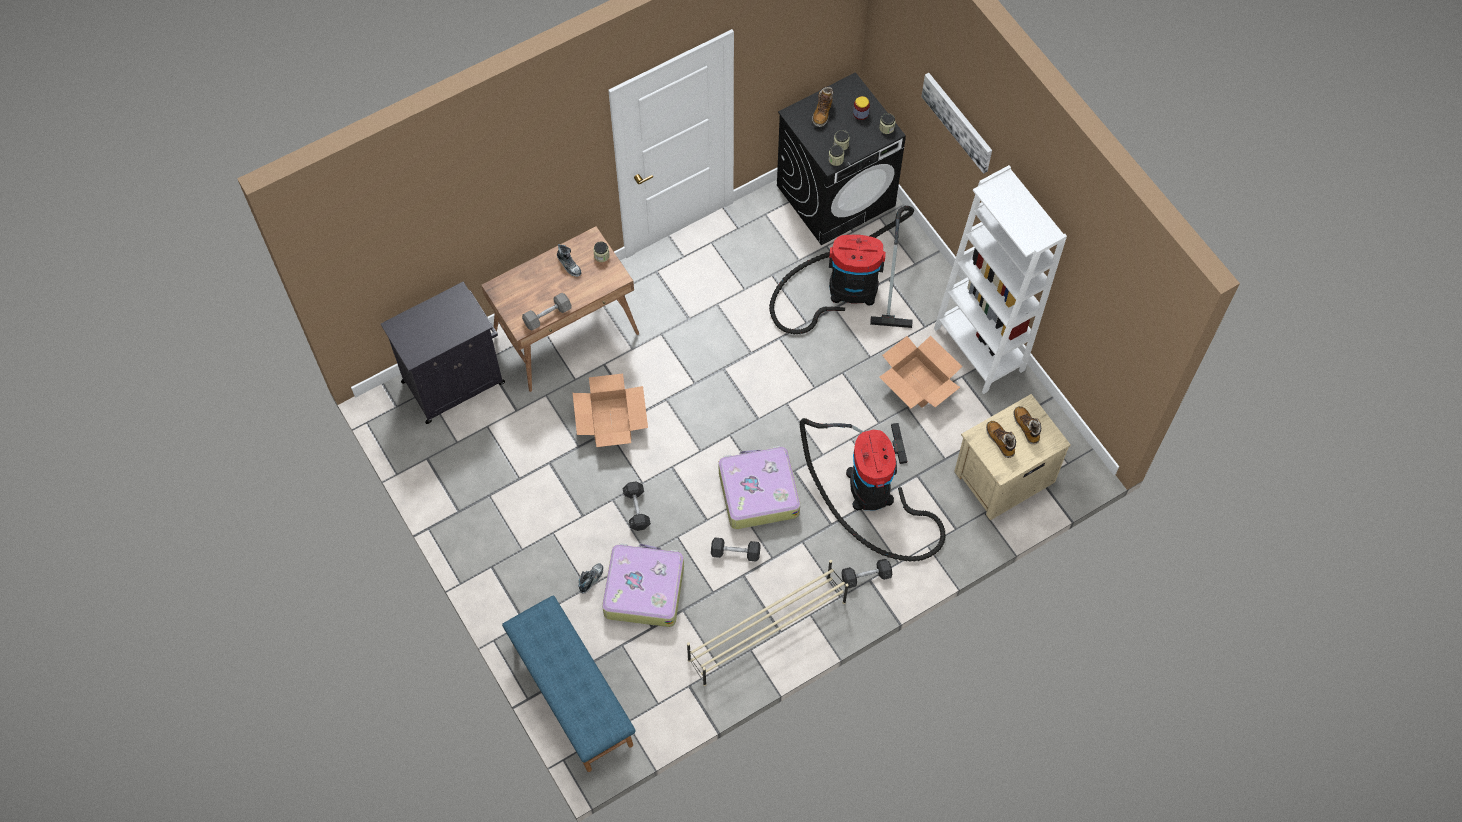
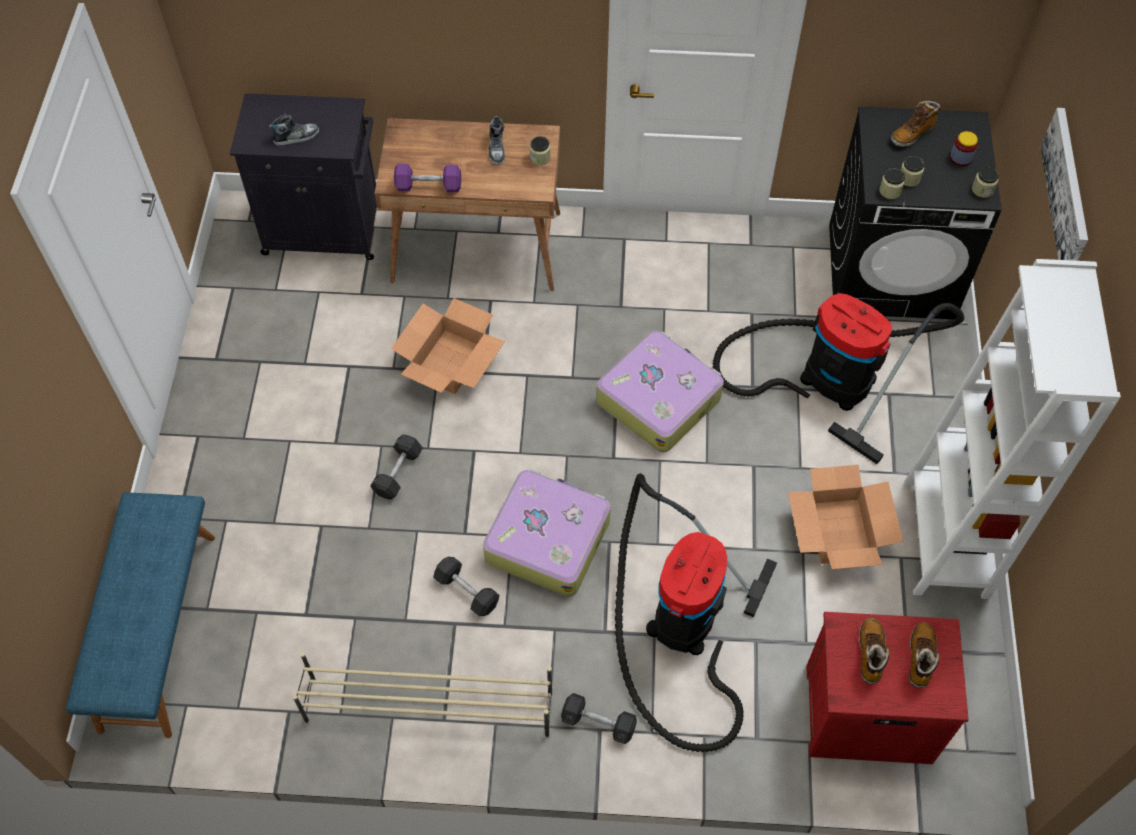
camera: 35 degrees right, 5 degrees down
grey dumbbell [522,293,571,331] -> purple dumbbell [394,164,461,192]
shoe [578,563,603,593] -> shoe moved to [269,114,319,146]
suitcase [602,543,684,627] -> suitcase moved to [596,331,724,452]
beige nightstand [954,394,1071,520] -> red nightstand [807,612,969,764]

